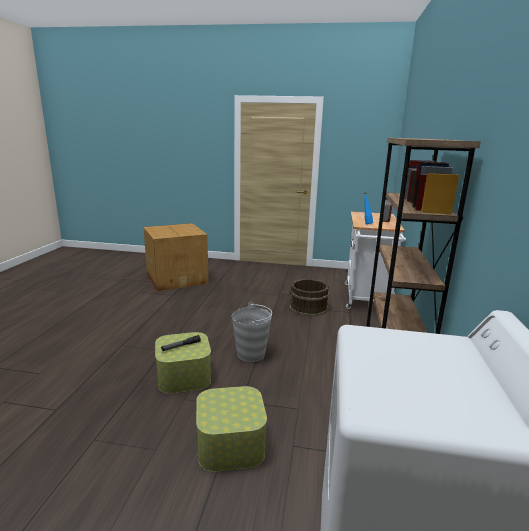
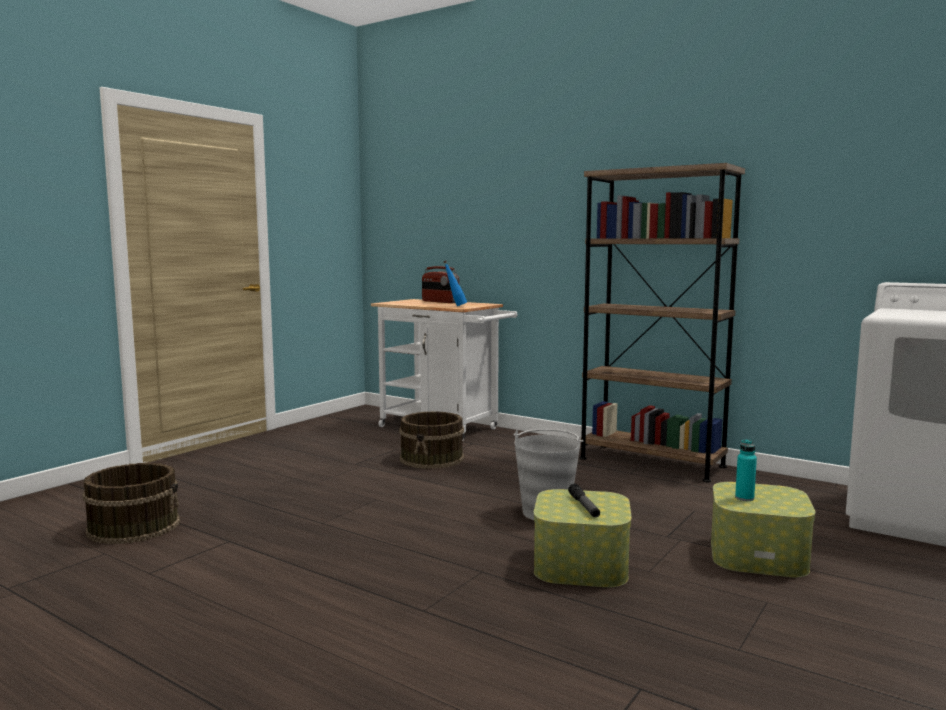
camera: 65 degrees left, 10 degrees down
cardboard box [143,223,209,291] -> brown bucket [83,463,180,544]
none -> turquoise bottle [735,439,757,501]

